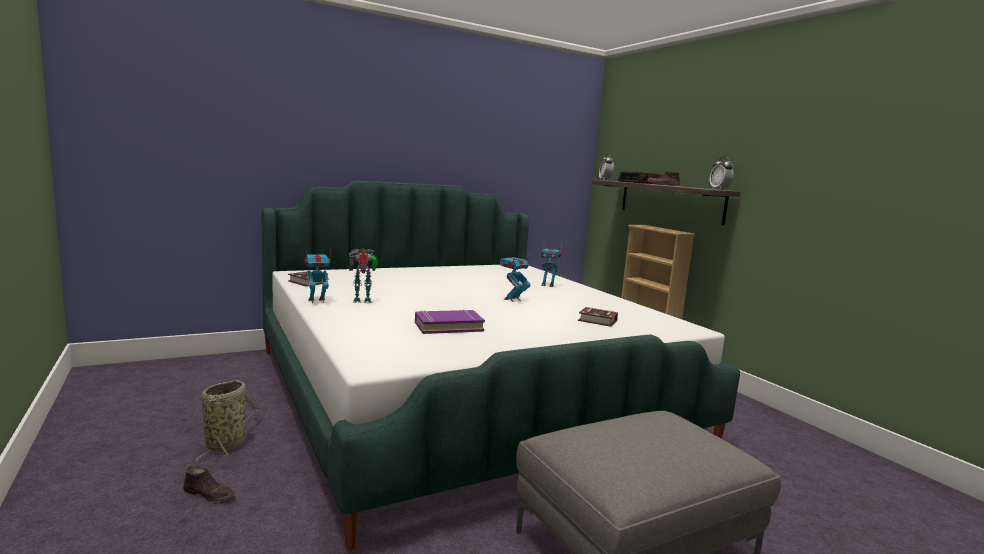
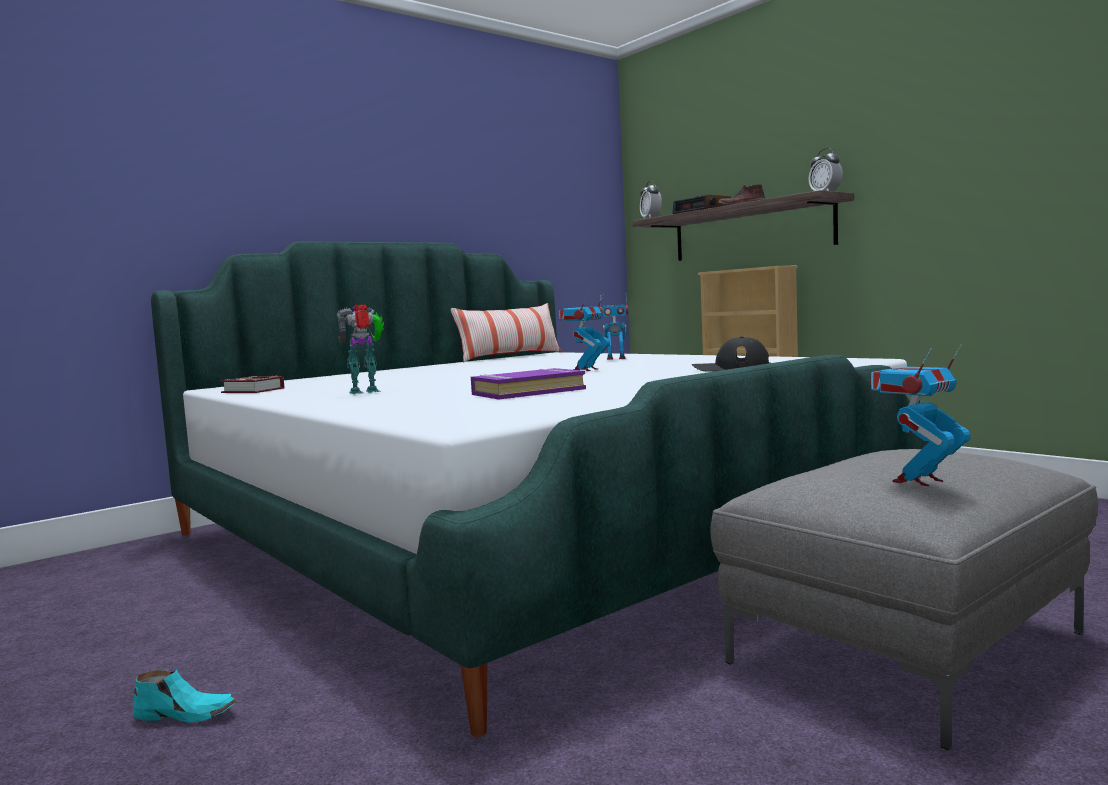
camera: 10 degrees left, 5 degrees down
brown shoe [183,466,236,502] -> turquoise shoe [133,670,237,723]
basket [196,380,260,462] -> none
toy robot [305,249,331,303] -> toy robot moved to [870,344,971,486]
book [578,307,618,327] -> black cap [692,337,770,371]
none -> pillow [451,303,561,362]

